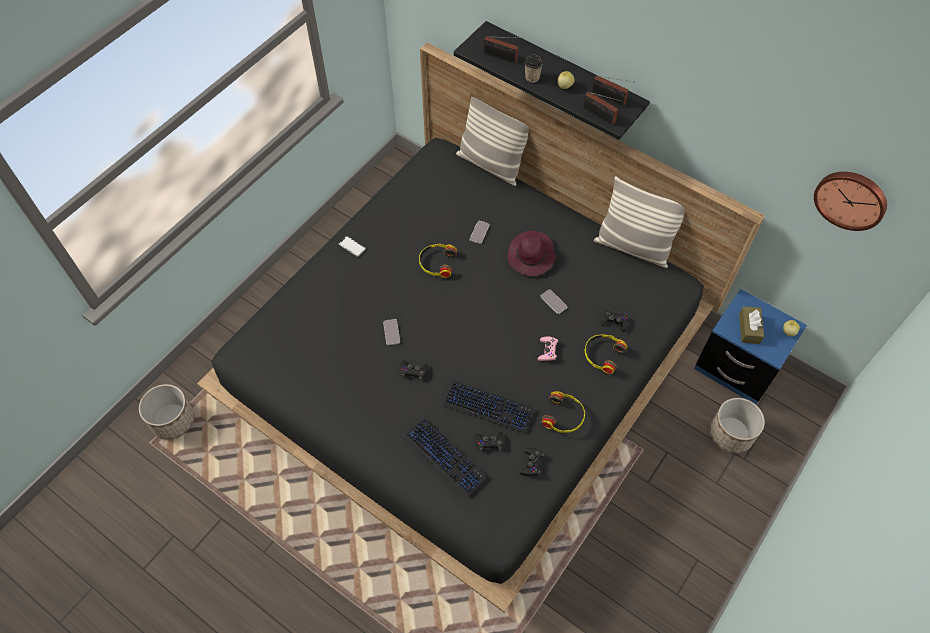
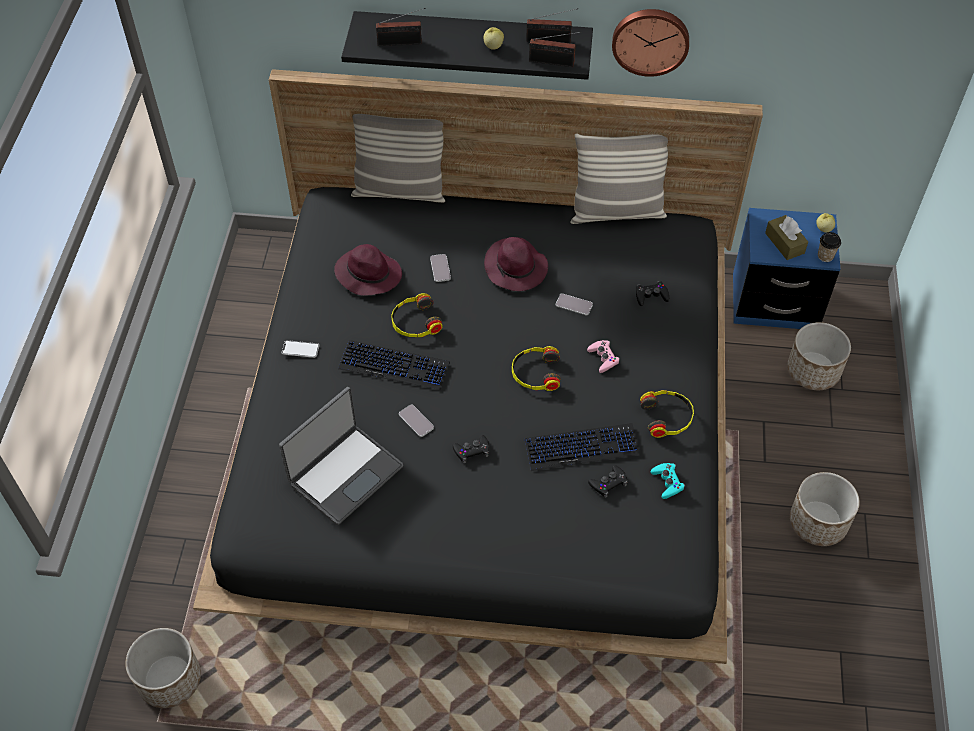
camera: 30 degrees left, 5 degrees down
keyboard [403,418,487,497] -> keyboard moved to [338,340,450,390]
black game controller [519,448,544,475] -> turquoise game controller [651,463,685,499]
cup [524,54,543,83] -> cup moved to [818,232,841,262]
headphones [585,335,627,374] -> headphones moved to [512,346,561,391]
wall clock [814,172,887,231] -> wall clock moved to [612,9,689,77]
none -> laptop [279,387,403,525]
none -> purple hat [334,244,402,296]
none -> planter [790,472,860,546]

